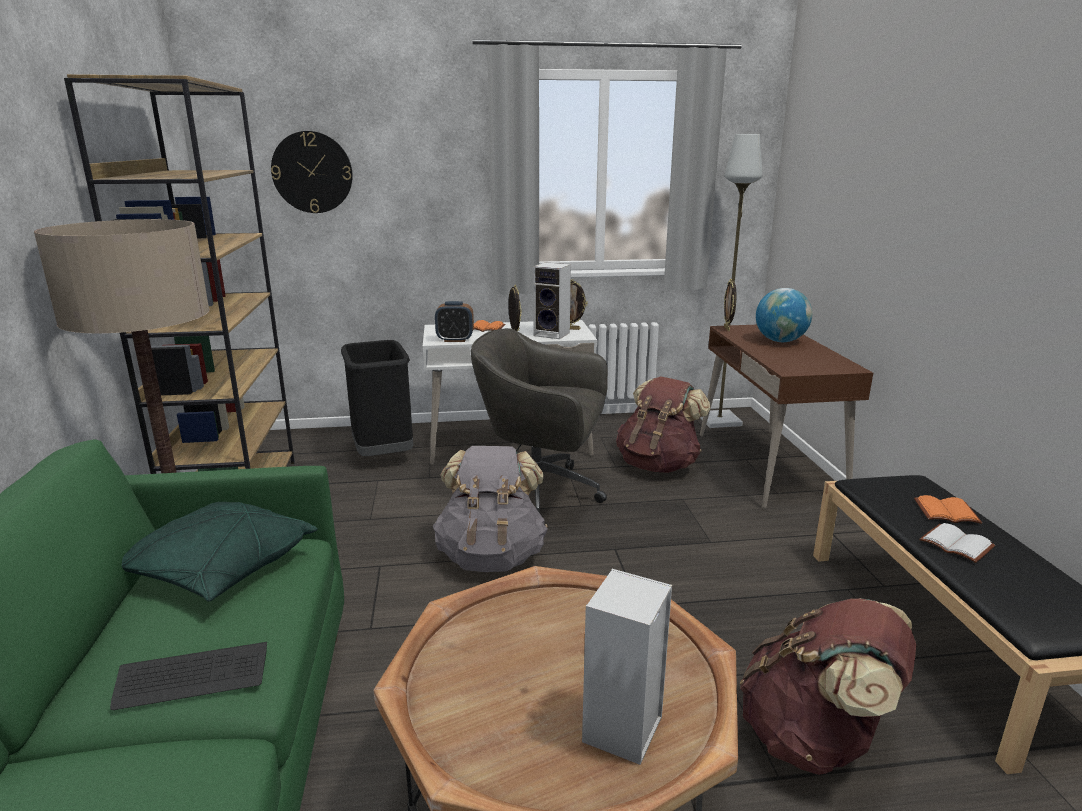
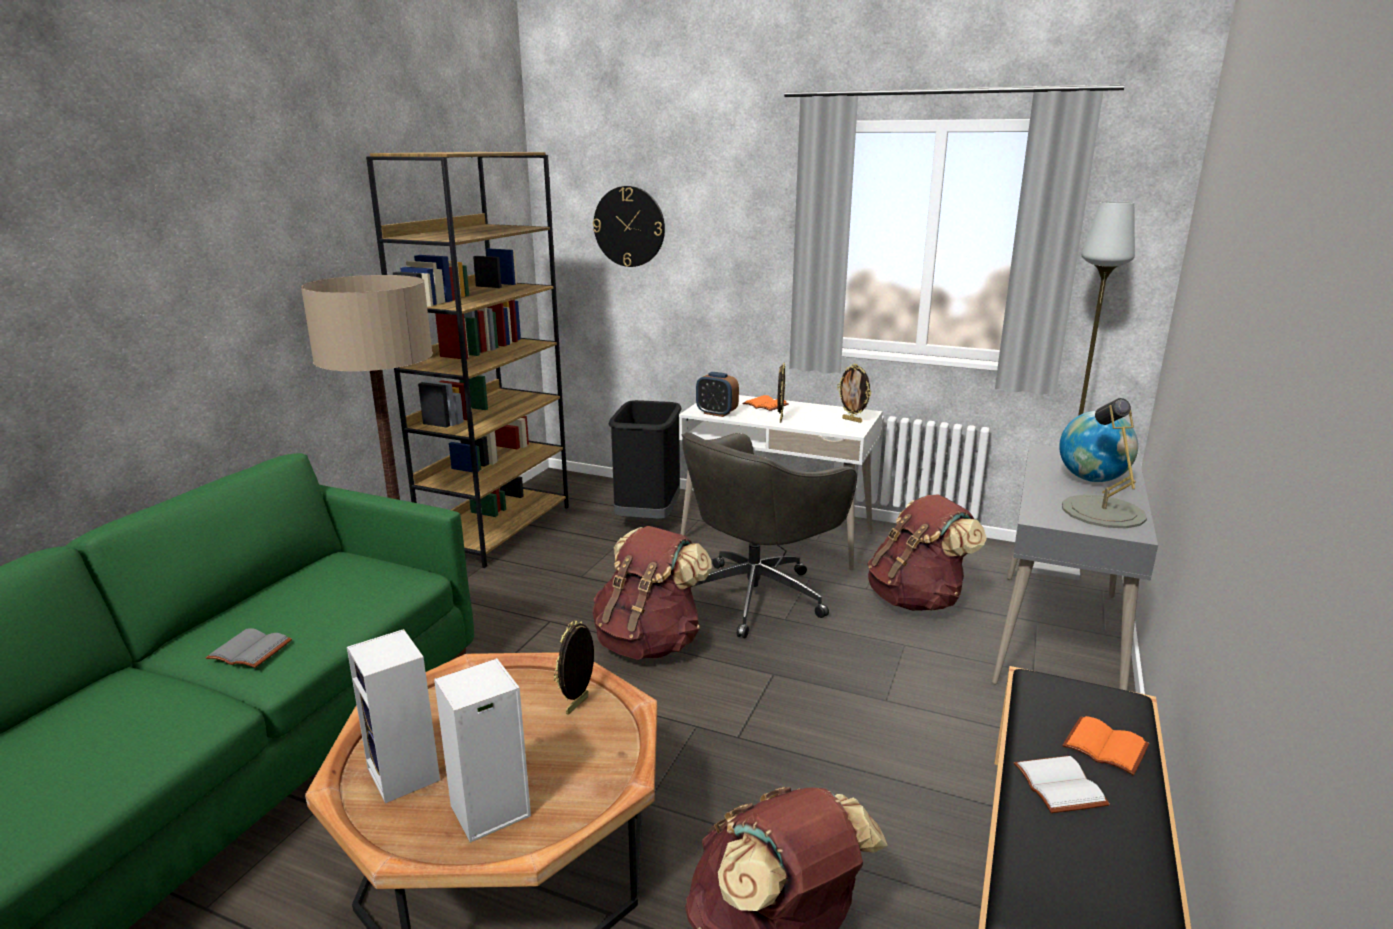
camera: 30 degrees right, 0 degrees up
keyboard [110,642,267,710] -> grey book [206,628,292,668]
green pillow [121,502,318,602] -> none
grey backpack [433,446,548,572] -> brown backpack [593,526,712,660]
grey office chair [471,328,608,513] -> grey office chair turned 90 degrees counterclockwise [682,432,857,638]
speaker [533,262,571,339] -> speaker moved to [347,629,440,803]
brown desk [700,325,873,509] -> grey desk [992,444,1158,691]
picture frame [724,279,736,331] -> picture frame moved to [554,621,594,715]
none -> grey table lamp [1062,398,1147,528]

